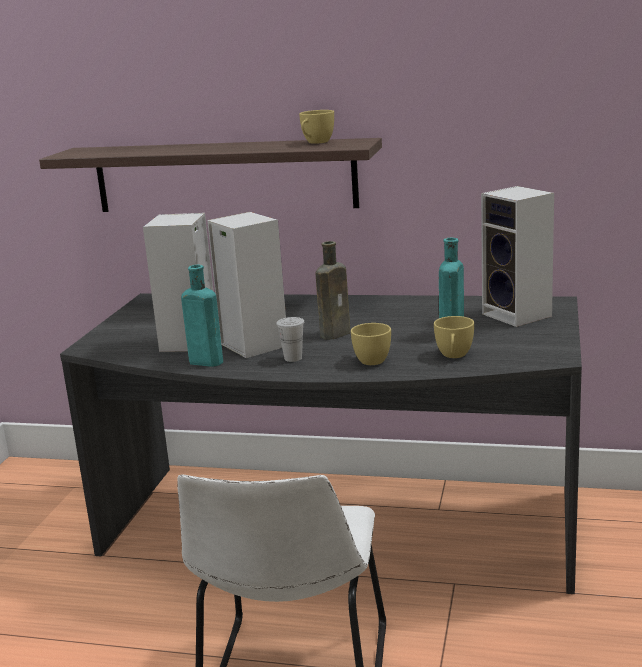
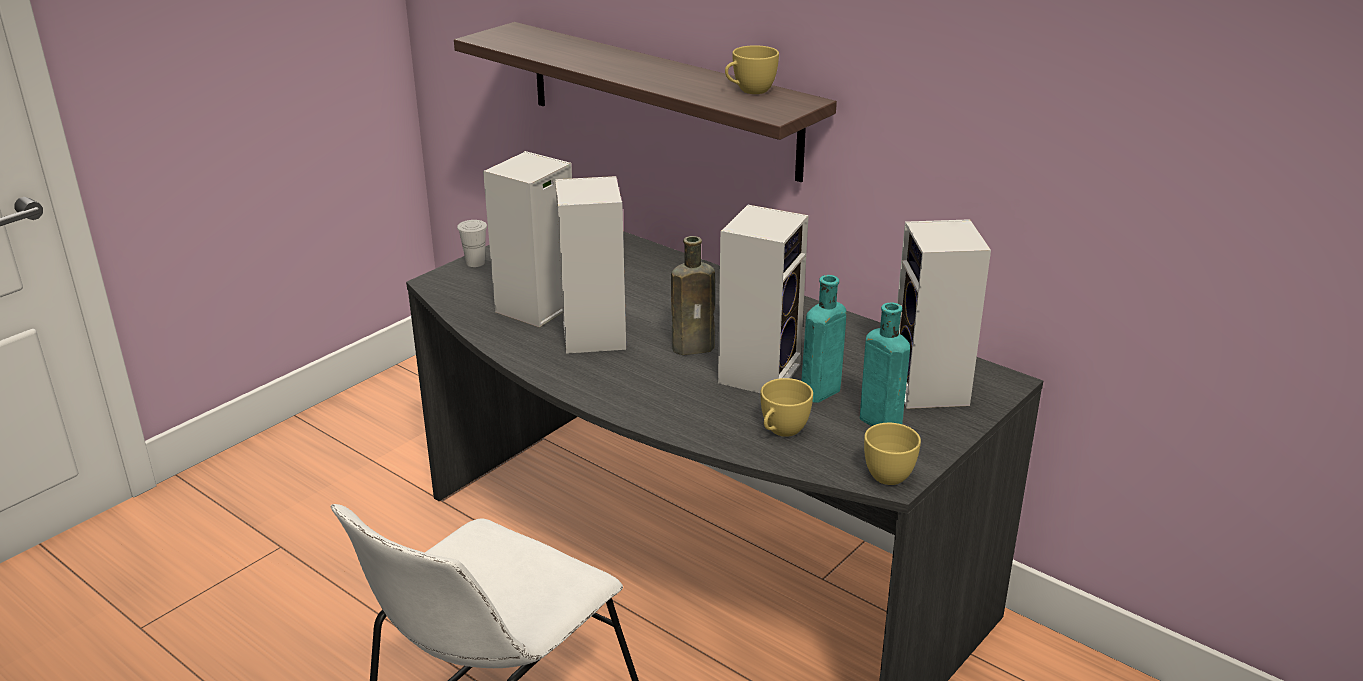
camera: 25 degrees right, 10 degrees up
turquoise bottle [181,265,223,367] -> turquoise bottle moved to [860,302,910,426]
white cup [276,317,304,362] -> white cup moved to [457,220,487,267]
yellow cup [351,323,391,365] -> yellow cup moved to [864,423,921,485]
none -> speaker [718,205,809,393]

